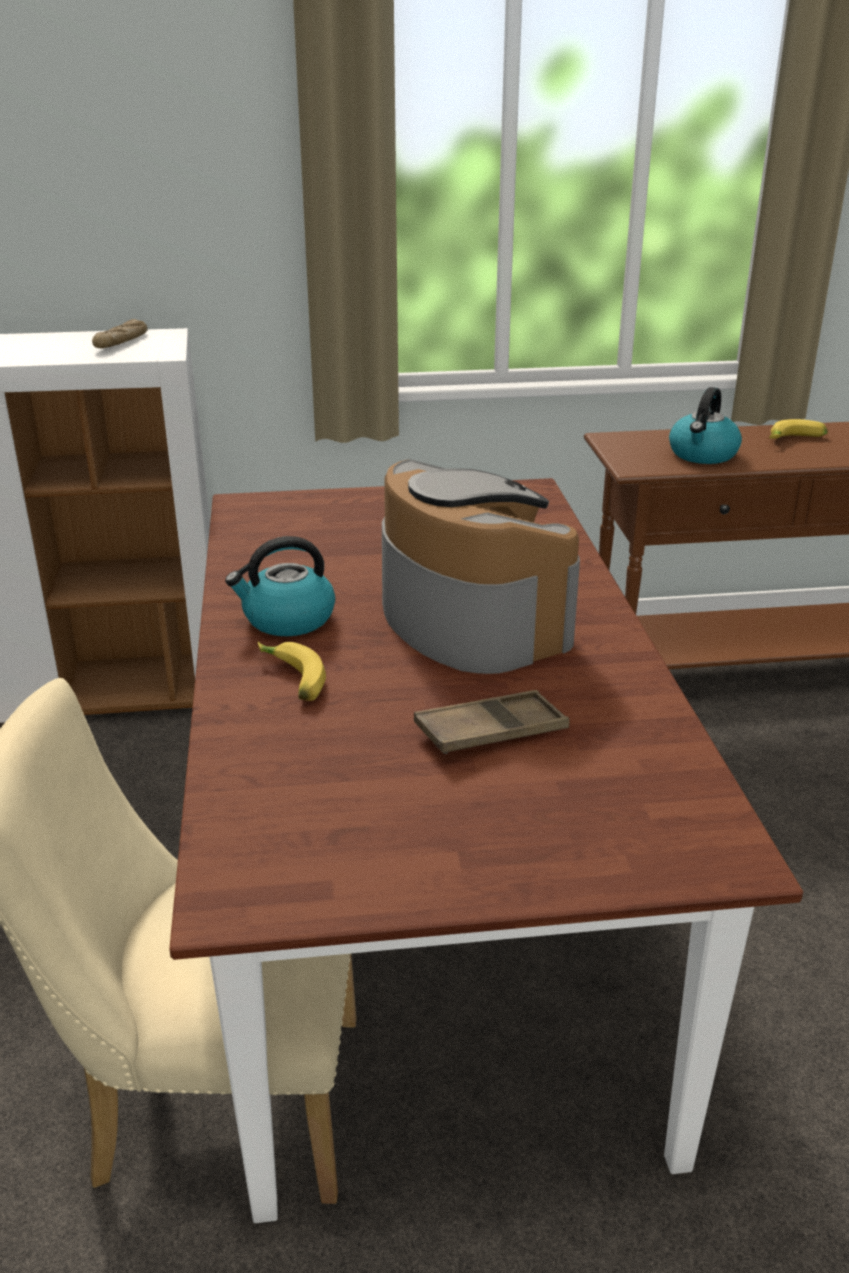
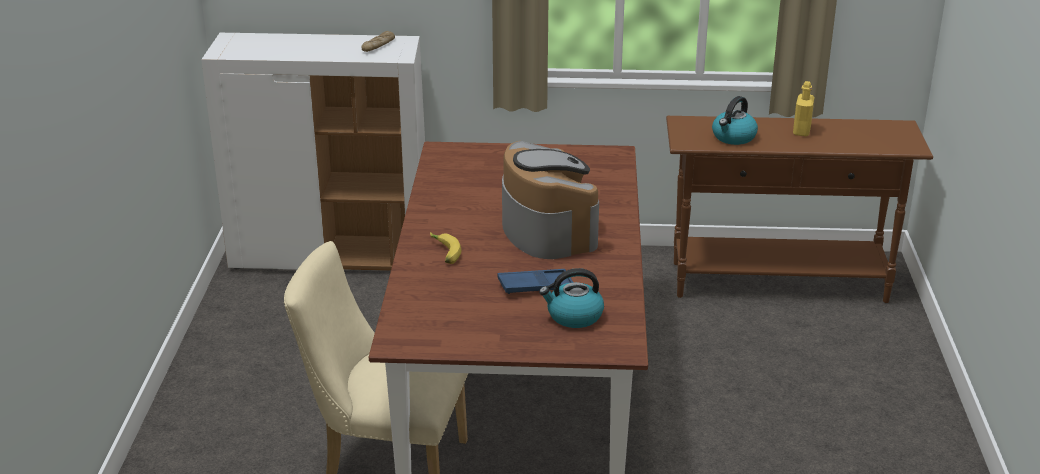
camera: 10 degrees right, 0 degrees up
kettle [225,536,335,636] -> kettle moved to [539,268,604,328]
brown tray [414,690,570,754] -> blue tray [497,269,573,294]
banana [769,419,828,439] -> yellow bottle [793,81,814,136]

